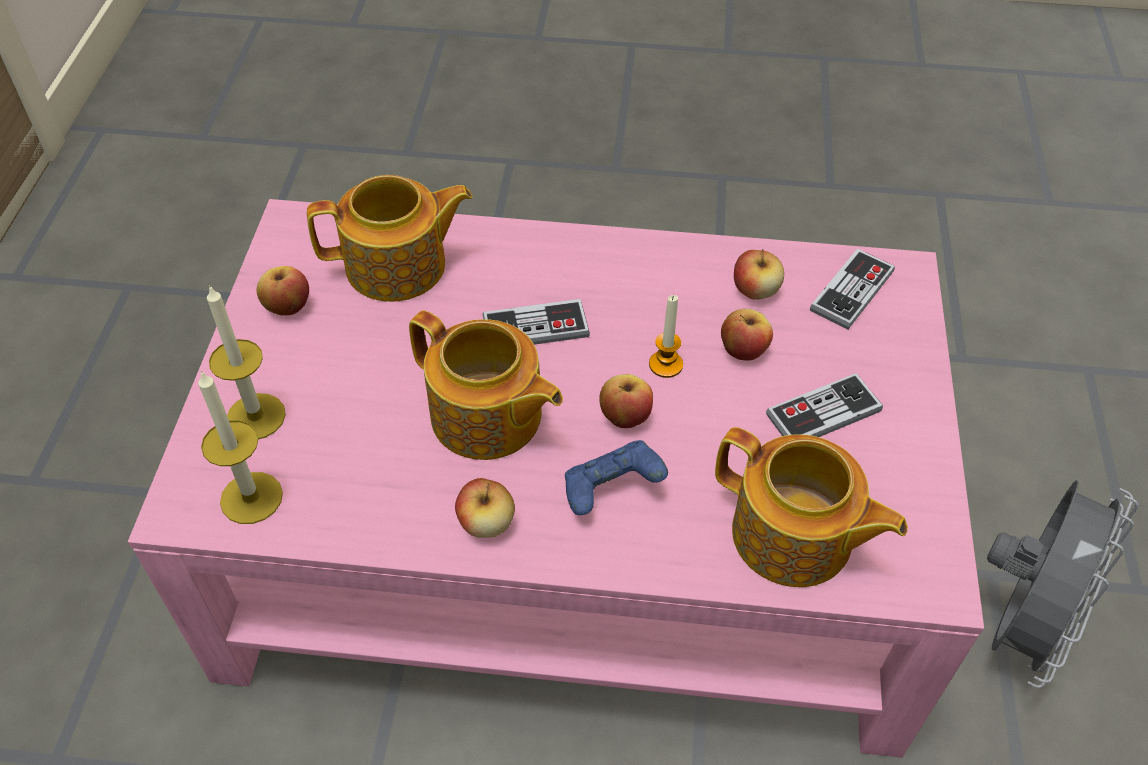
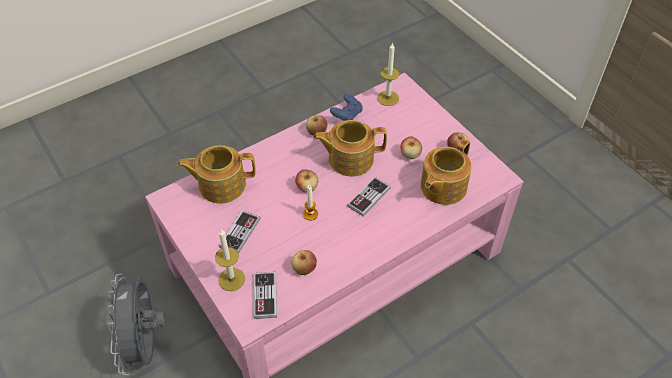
camera: 140 degrees right, 0 degrees up
candle [207,285,286,439] -> candle moved to [215,229,245,291]
blue game controller [565,440,668,515] -> blue game controller moved to [330,94,363,121]
apple [721,309,773,360] -> apple moved to [400,136,422,159]

